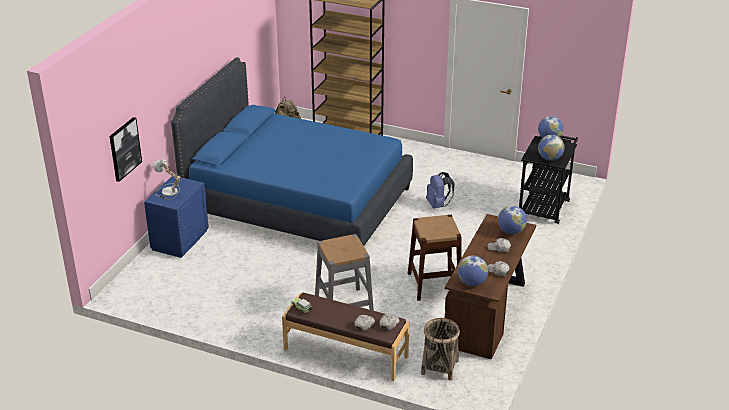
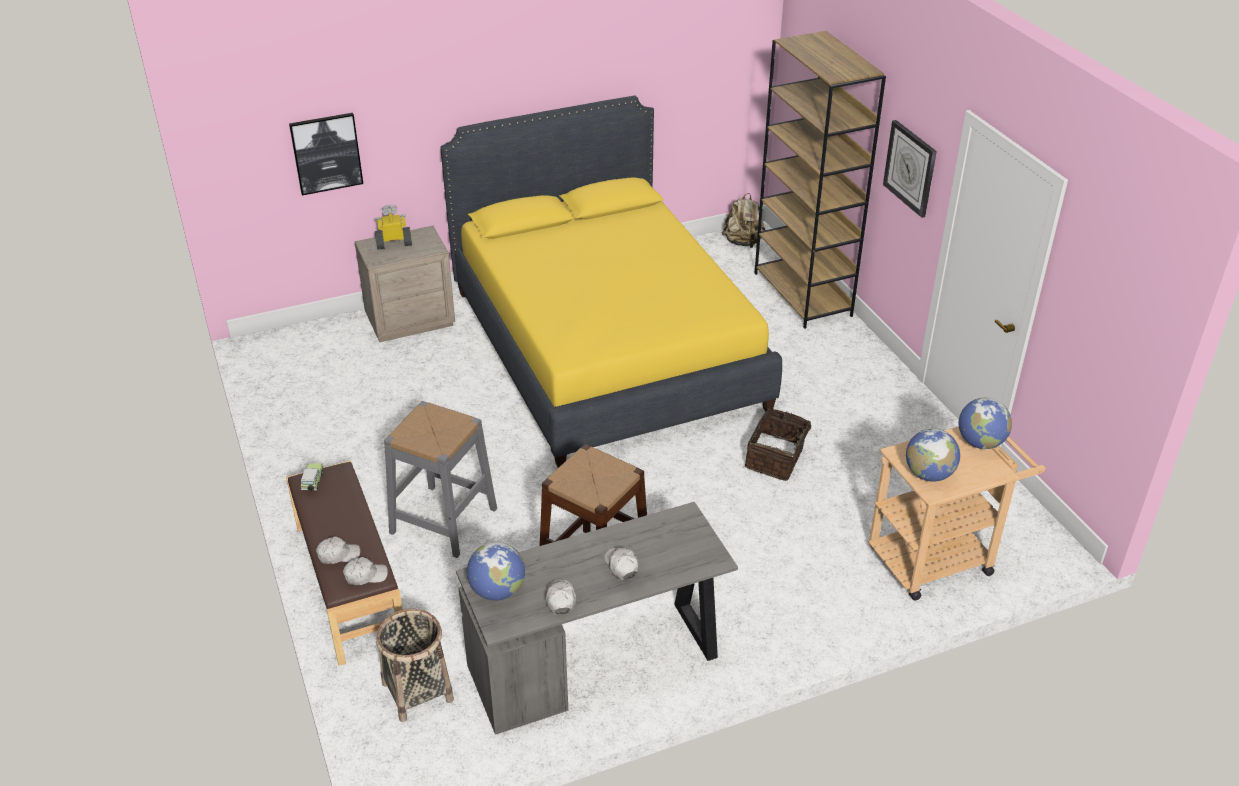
camera: 45 degrees right, 5 degrees up
blue nightstand [144,176,209,258] -> beige nightstand [355,226,455,342]
table lamp [153,159,181,200] -> toy robot [375,205,412,250]
blue bed [171,57,413,246] -> yellow bed [440,96,782,468]
blue backpack [426,172,455,209] -> basket [745,408,818,481]
brown desk [445,214,536,360] -> grey desk [456,502,738,735]
globe [498,206,527,234] -> none
black cart [519,135,578,224] -> beige cart [868,426,1045,601]
none -> wall clock [883,120,937,218]

